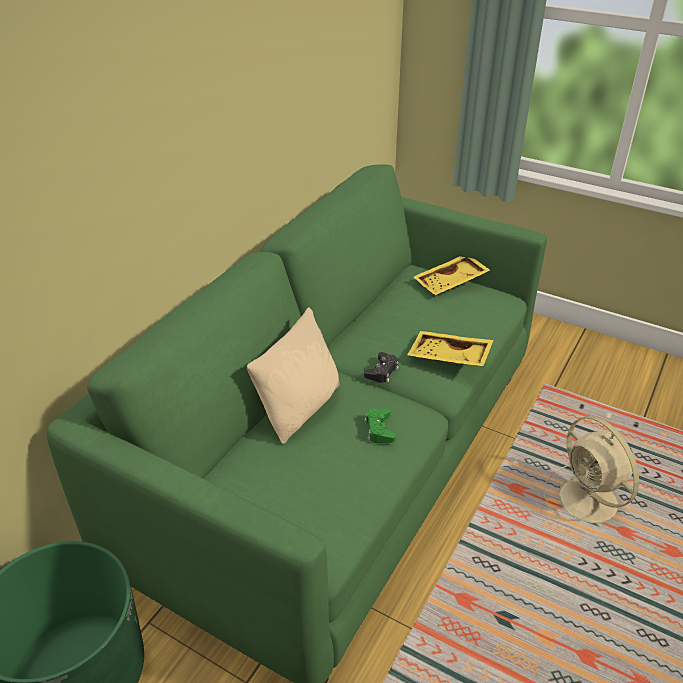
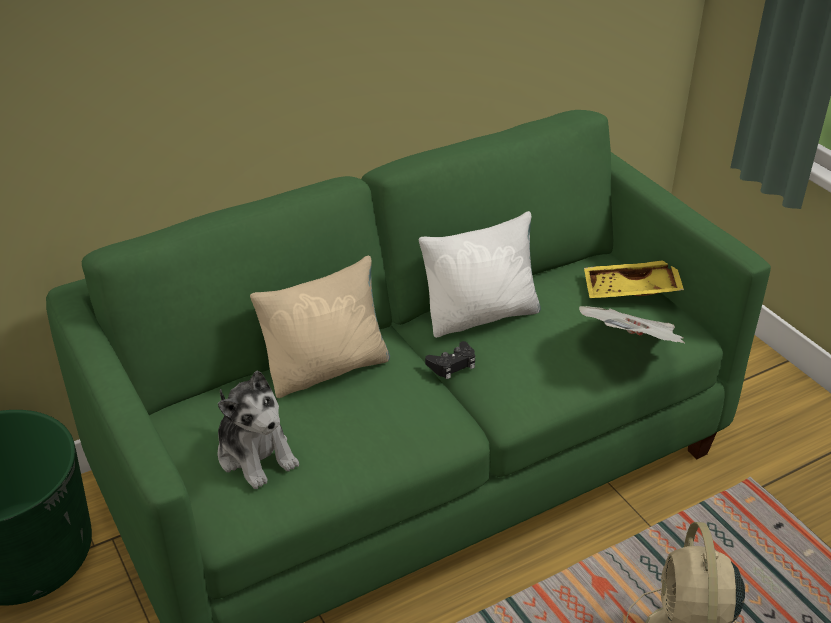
camera: 30 degrees right, 0 degrees up
green game controller [364,408,396,443] -> none
yellow tray [407,331,494,366] -> none
none -> plush toy [218,370,299,489]
none -> white pillow [419,211,541,338]
none -> newspaper [579,306,685,343]

